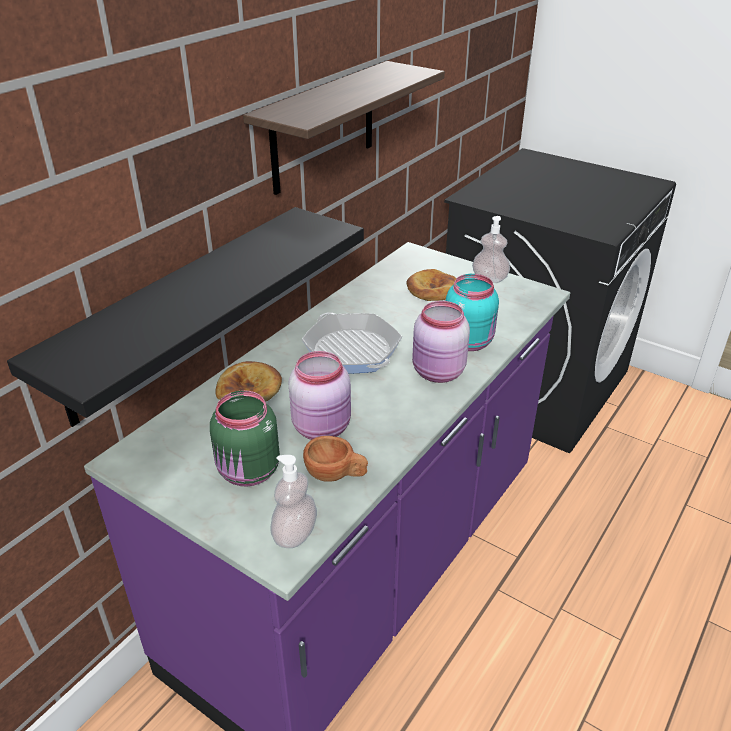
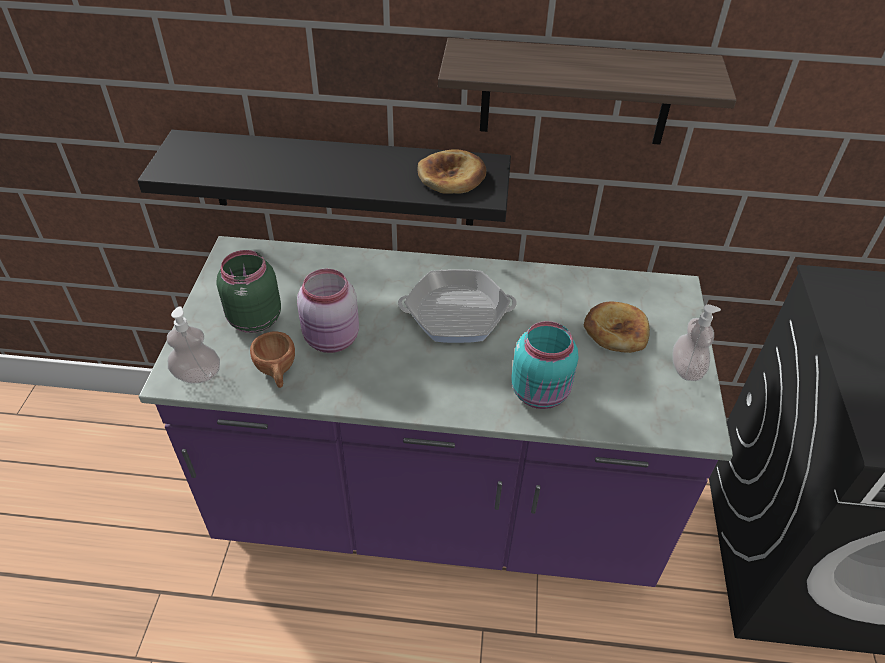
camera: 60 degrees right, 10 degrees up
bread [216,361,282,402] -> bread moved to [417,149,486,194]
frying pan [302,312,402,373] -> frying pan turned 60 degrees clockwise [398,269,517,343]
pink jar [412,301,470,383] -> none

